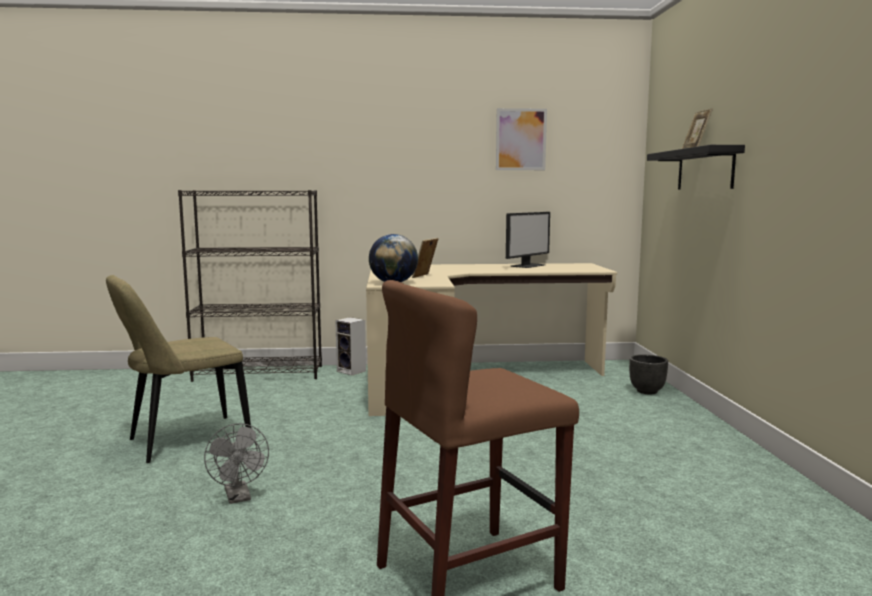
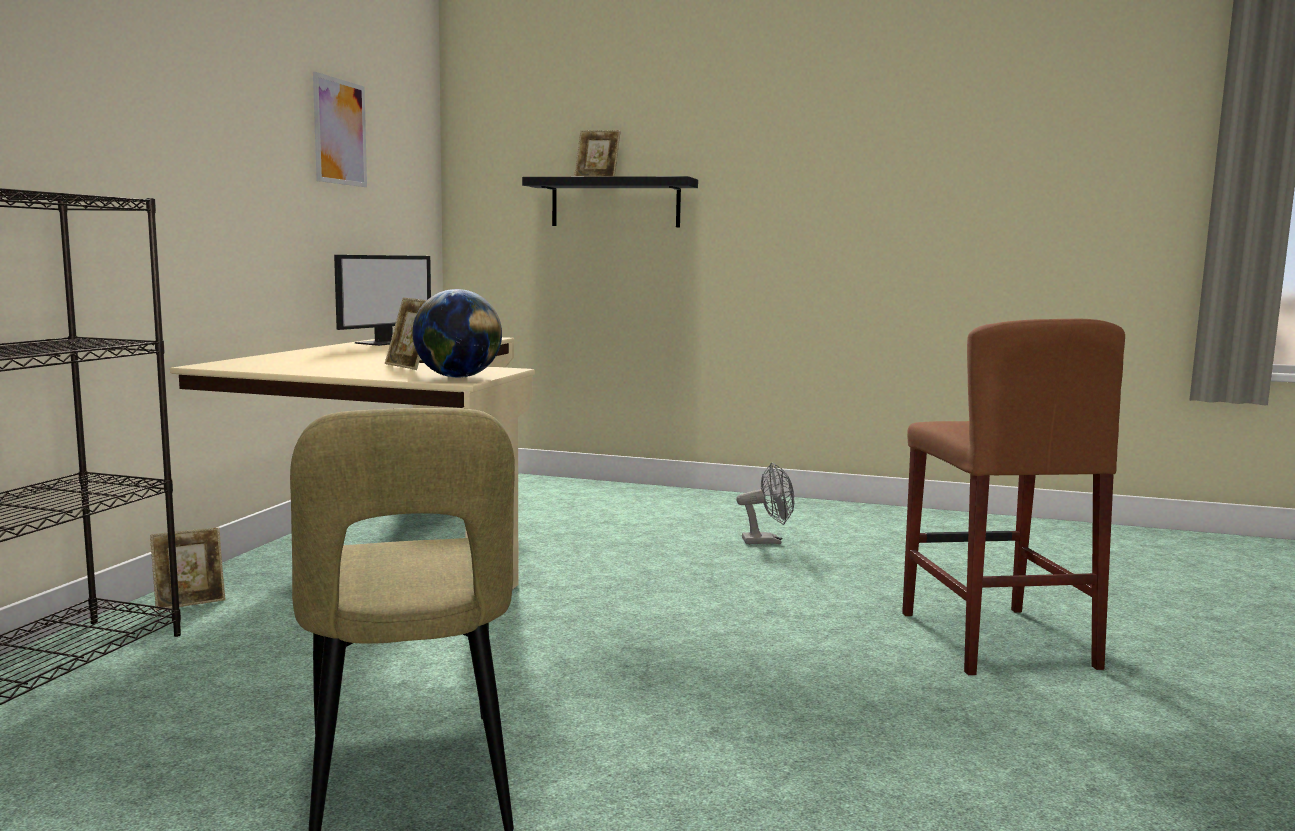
camera: 70 degrees left, 0 degrees up
grey fan [204,423,269,504] -> grey fan moved to [736,462,794,544]
speaker [335,317,366,376] -> picture frame [150,528,225,611]
monitor [506,212,550,268] -> monitor turned 60 degrees clockwise [334,255,431,346]
black planter [629,354,668,394] -> none

